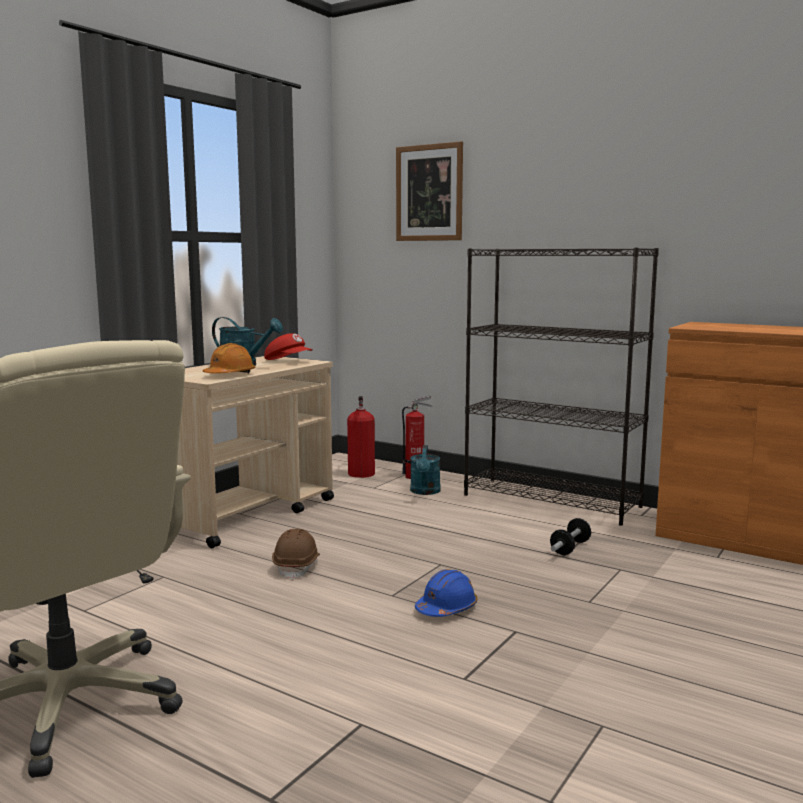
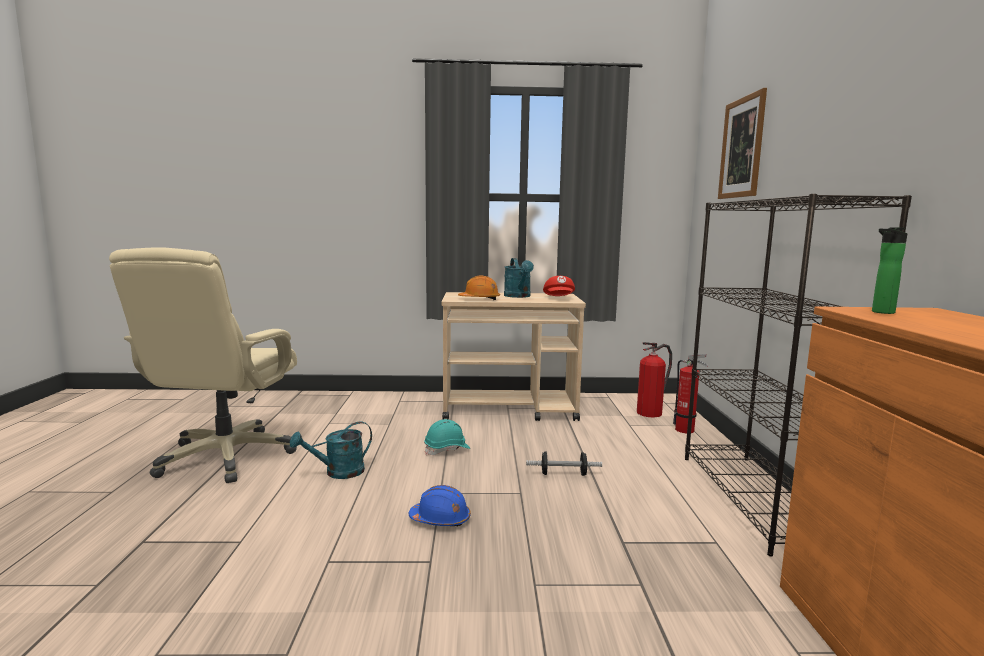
camera: 55 degrees right, 0 degrees up
brown hard hat [272,529,320,580] -> turquoise hard hat [424,419,470,455]
turquoise watering can [410,445,441,495] -> turquoise watering can moved to [290,421,372,479]
dumbbell [550,518,591,555] -> dumbbell moved to [526,451,602,476]
none -> bottle [872,227,907,314]

